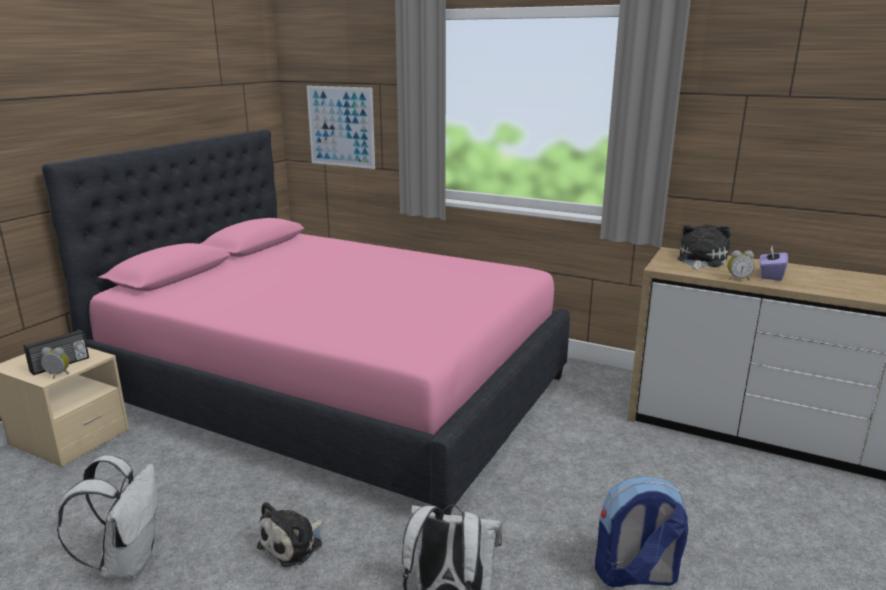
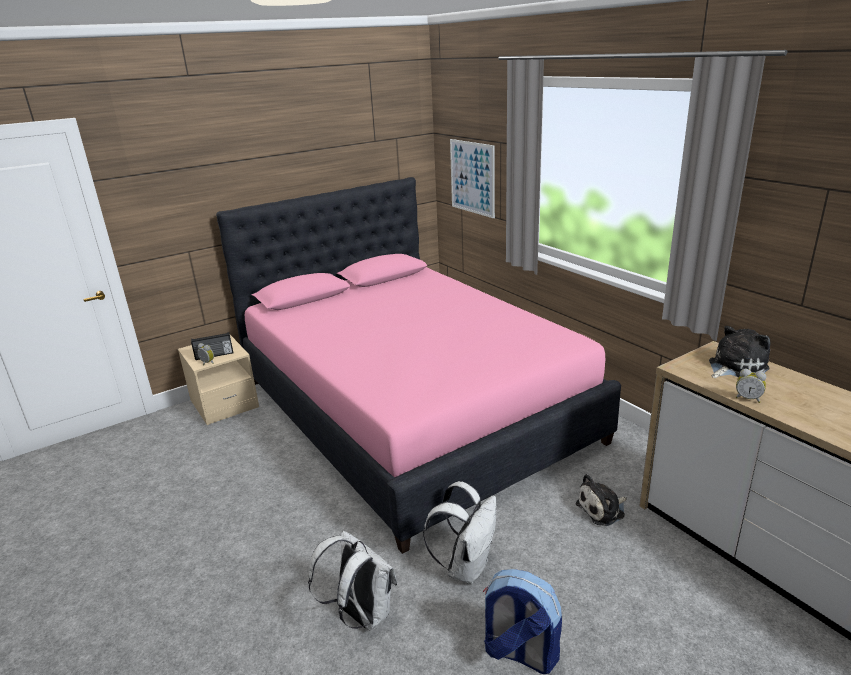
camera: 30 degrees right, 5 degrees up
white backpack [57,455,158,579] -> white backpack moved to [423,481,497,584]
plush toy [257,502,323,567] -> plush toy moved to [575,474,627,526]
purple tissue box [759,247,788,281] -> none

